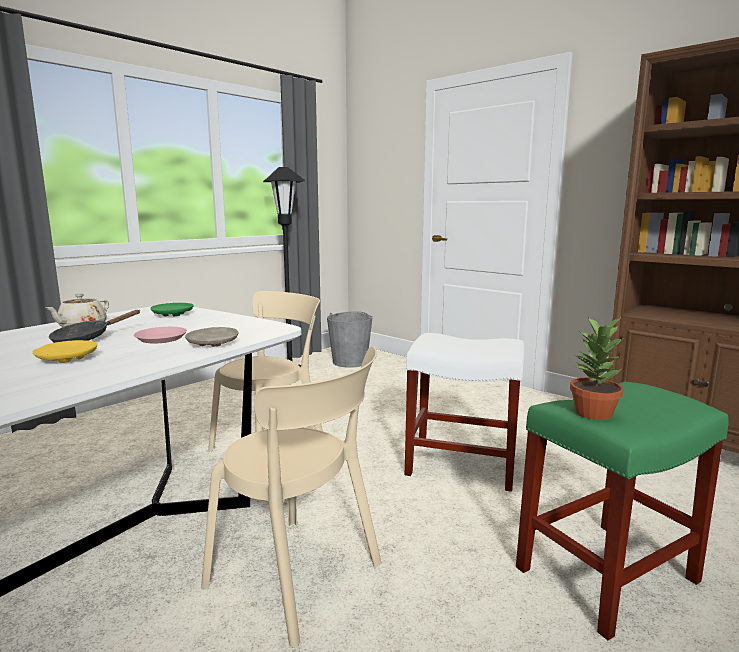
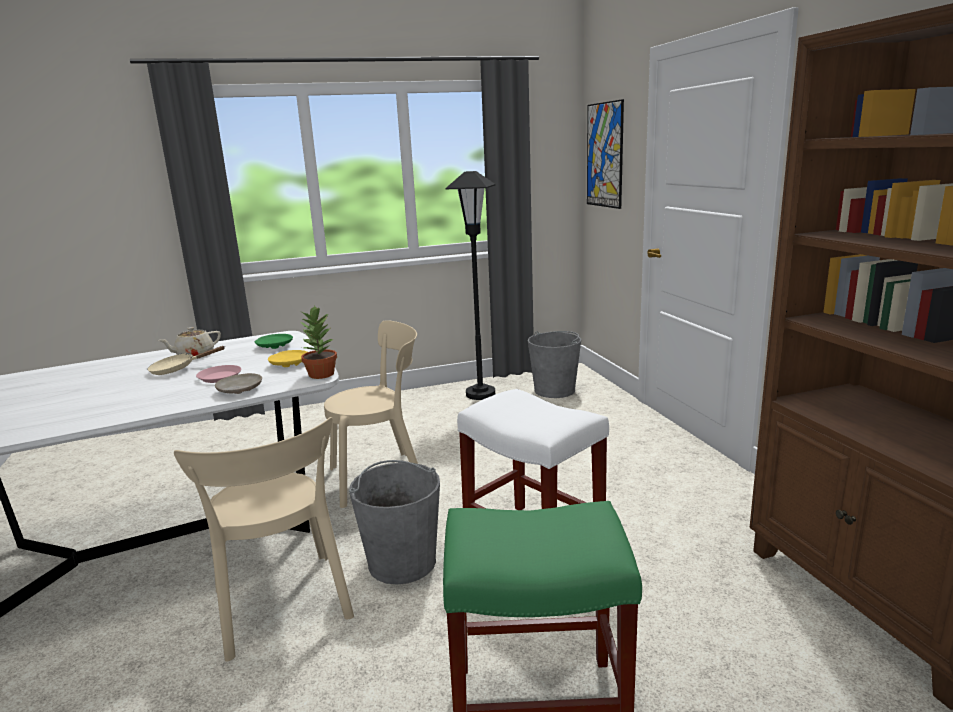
camera: 30 degrees right, 5 degrees up
yellow plate [33,340,97,363] -> yellow plate moved to [268,350,307,367]
black frying pan [49,310,140,343] -> beige frying pan [148,346,225,375]
potted plant [570,317,625,420] -> potted plant moved to [299,306,337,379]
none -> grey bucket [349,460,440,585]
none -> picture [587,99,624,209]

